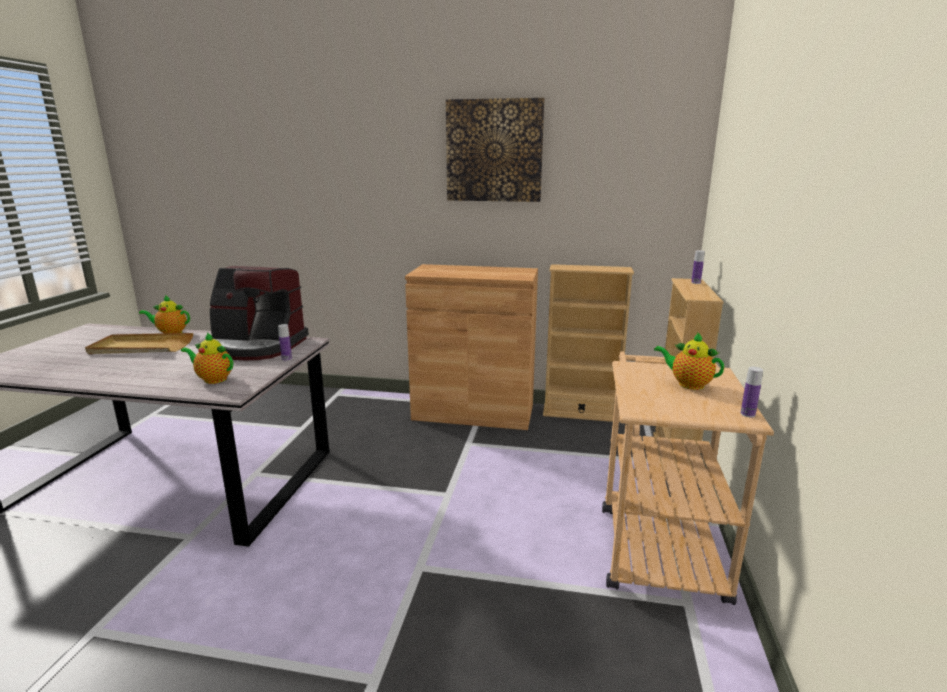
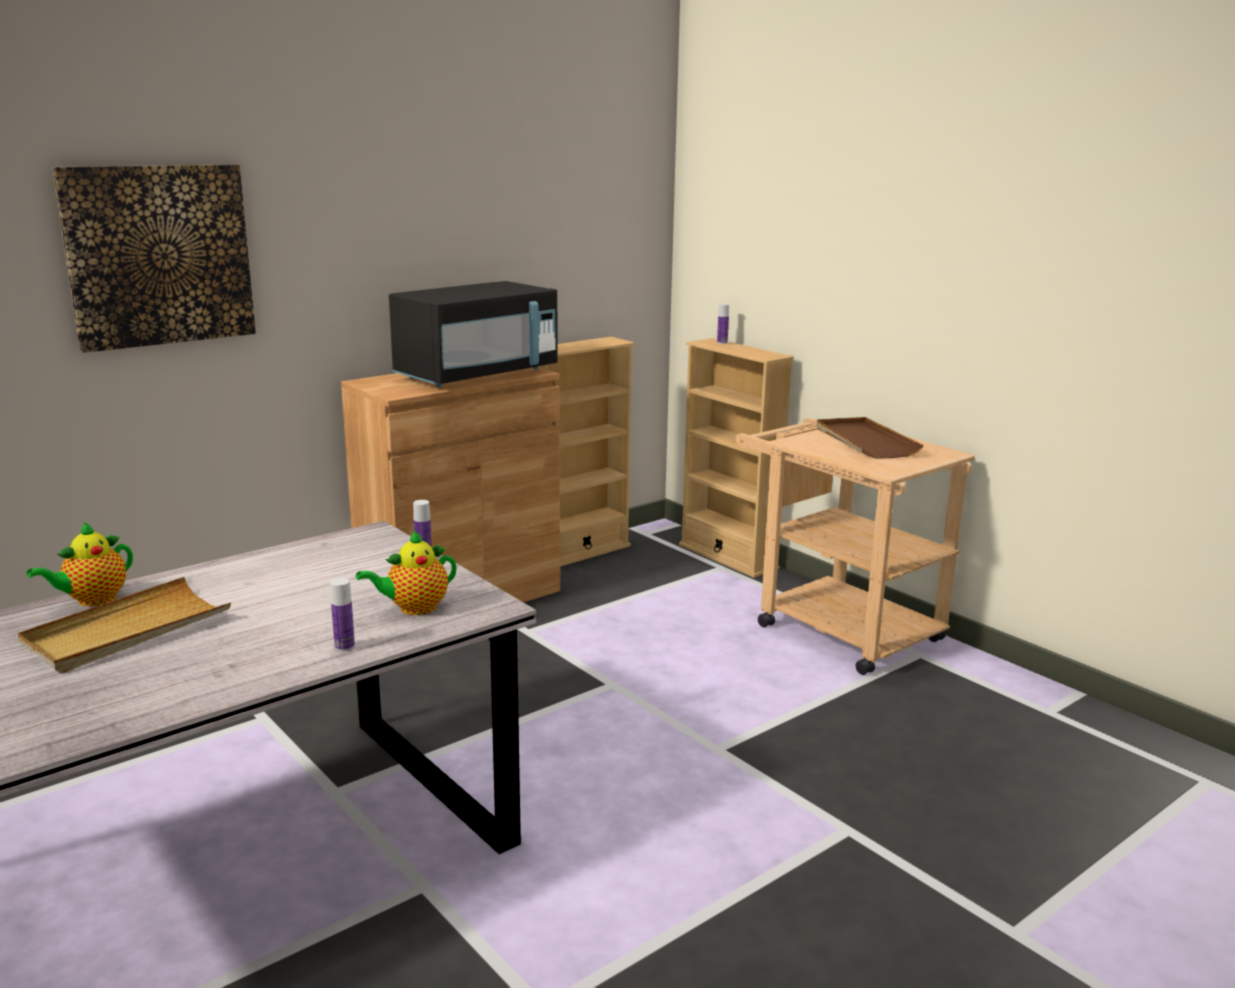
camera: 50 degrees left, 0 degrees up
coffee machine [210,266,309,360] -> none
picture [446,98,544,202] -> picture moved to [52,165,256,353]
teapot [654,332,724,390] -> brown tray [817,417,923,458]
bottle [741,367,763,417] -> bottle moved to [330,578,355,651]
none -> black microwave [389,281,558,387]

